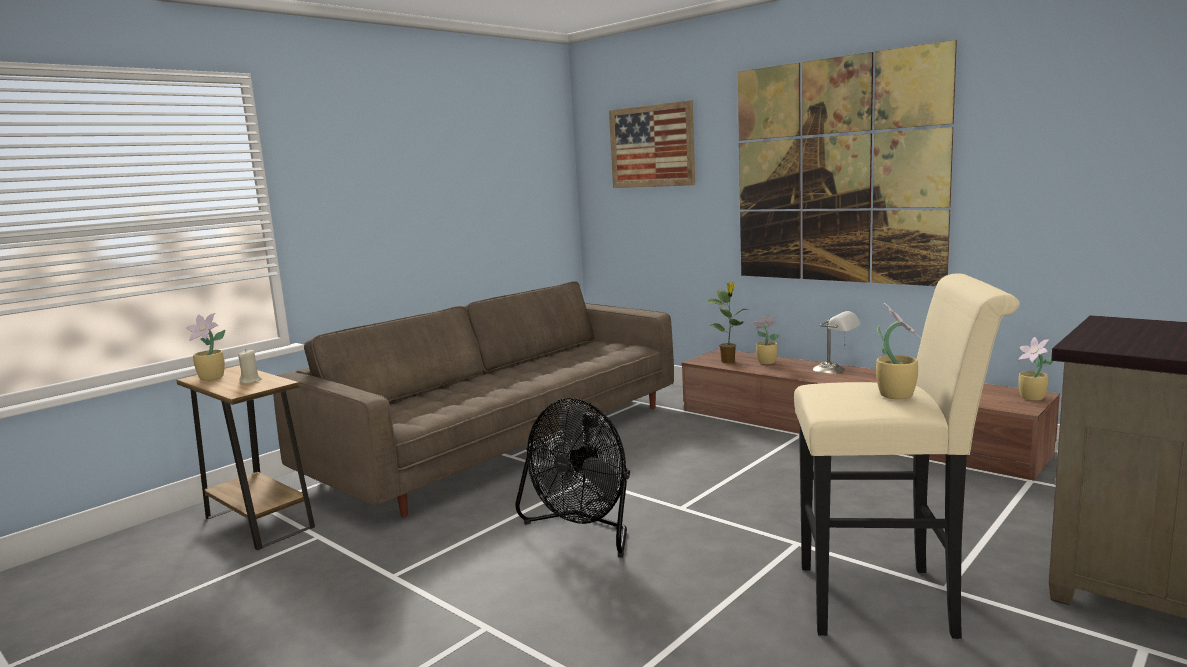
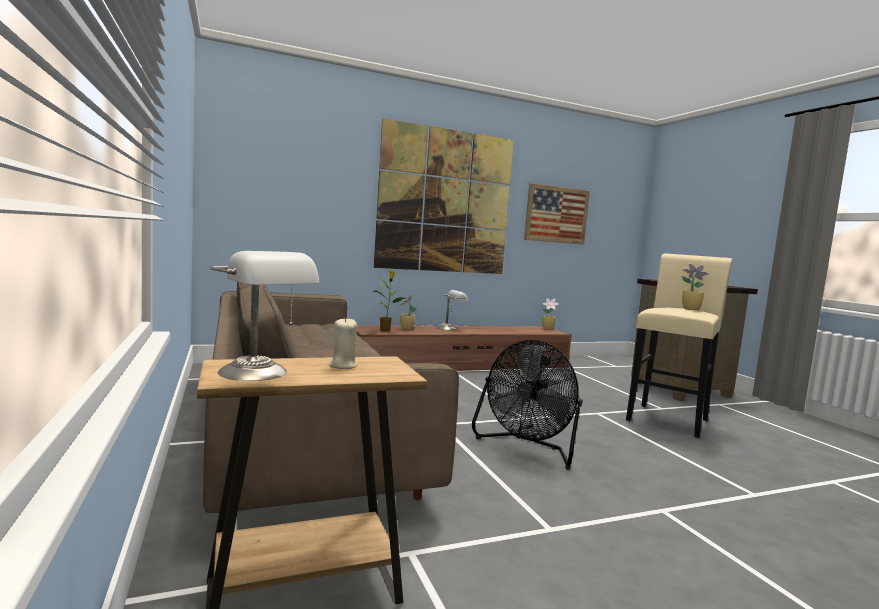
camera: 65 degrees left, 5 degrees down
potted plant [186,313,225,381] -> white table lamp [210,251,319,381]
black fan [515,398,630,558] -> black fan turned 60 degrees clockwise [472,340,583,470]
picture [609,100,695,188] -> picture moved to [524,183,590,245]

